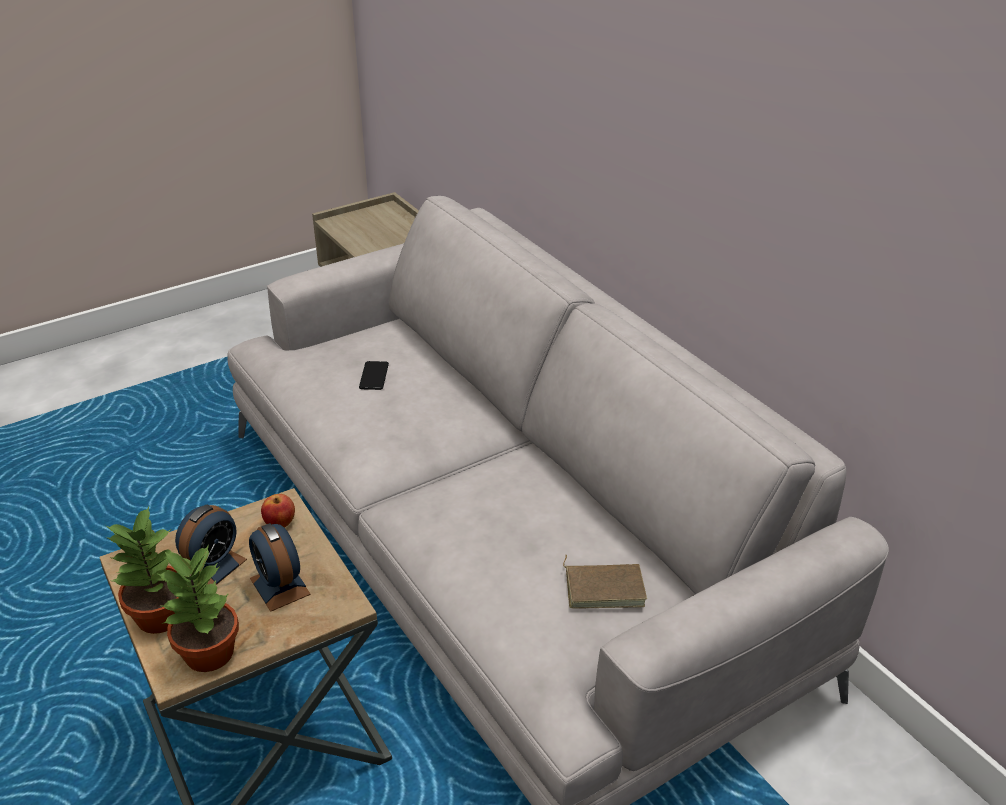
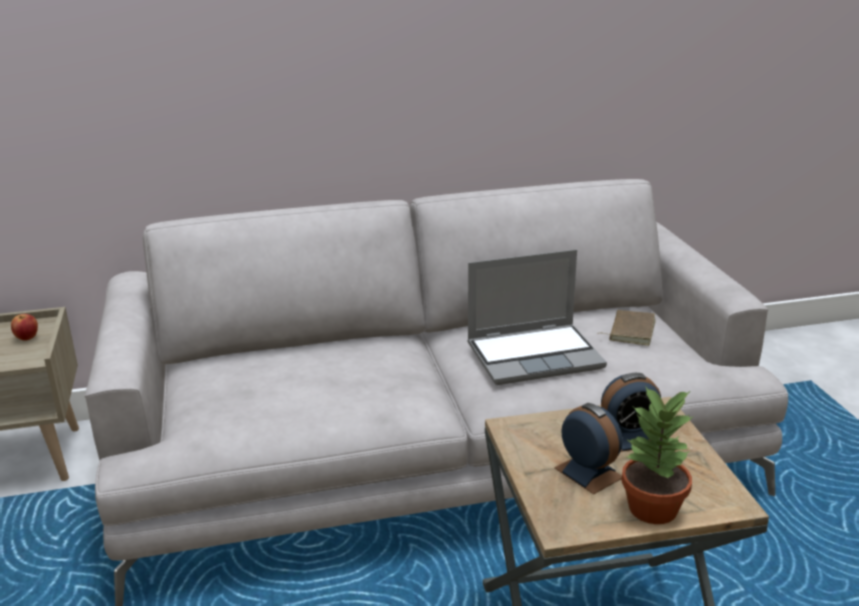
camera: 70 degrees left, 10 degrees down
potted plant [156,545,239,672] -> none
apple [261,494,295,528] -> apple moved to [11,314,38,341]
phone [359,361,389,390] -> none
none -> laptop [467,249,607,385]

